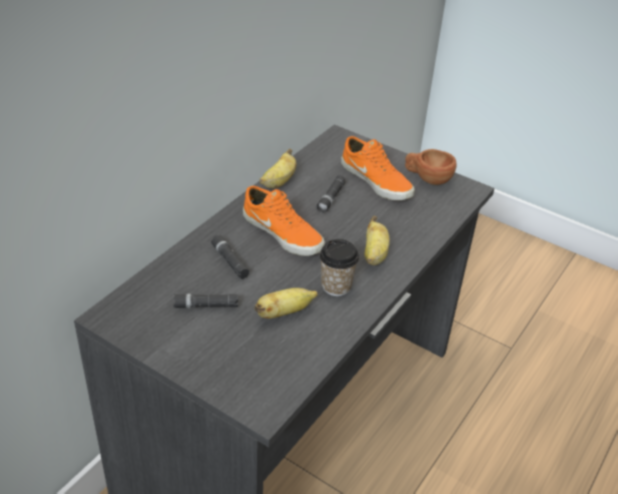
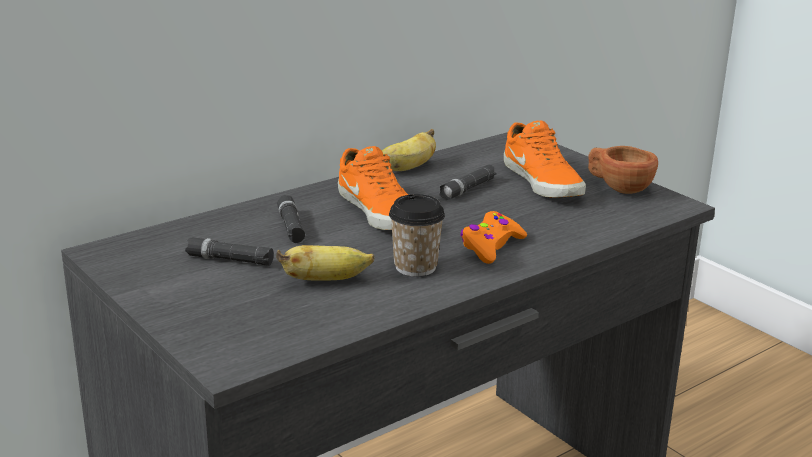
camera: 20 degrees right, 15 degrees down
banana [364,216,390,265] -> orange game controller [460,211,527,264]

